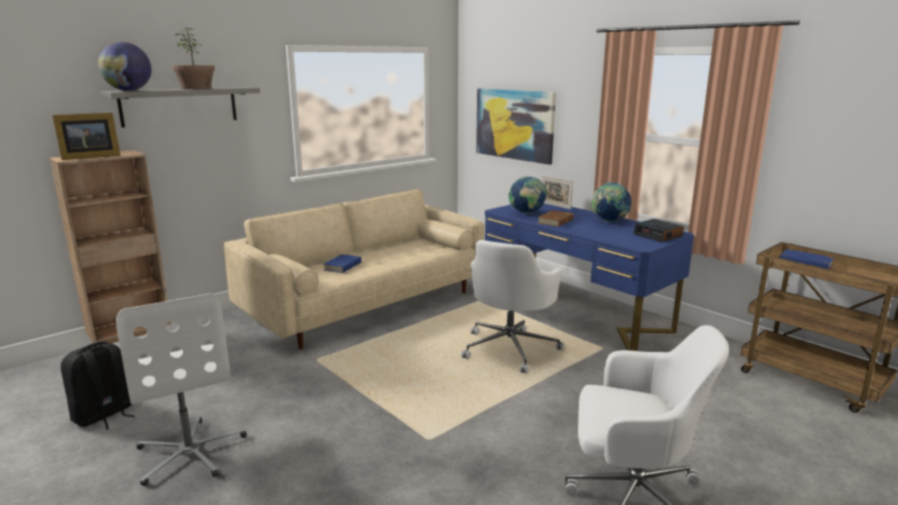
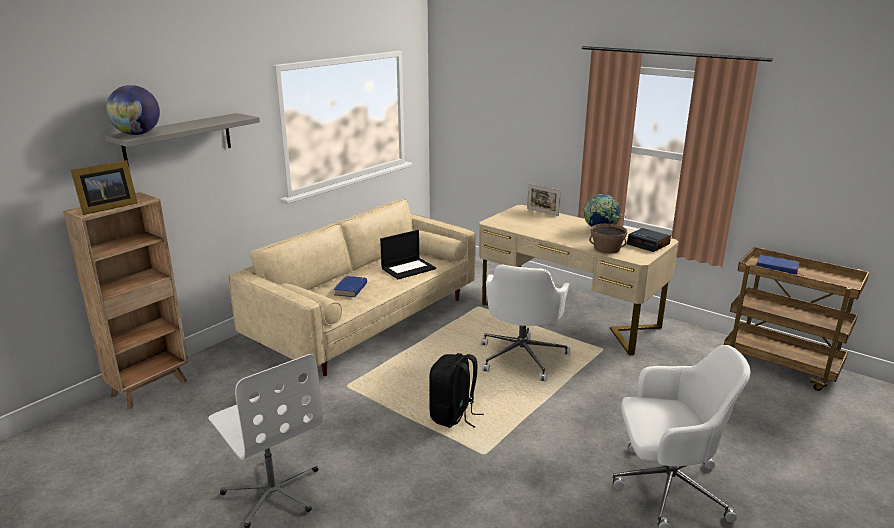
camera: 10 degrees left, 5 degrees up
black backpack [61,341,135,430] -> black backpack moved to [429,353,484,428]
potted plant [173,28,215,89] -> potted plant moved to [589,199,627,253]
picture [476,89,556,165] -> none
blue desk [485,204,694,351] -> beige desk [479,205,678,355]
globe [509,176,547,214] -> none
brown book [537,210,574,227] -> none
none -> laptop [380,230,436,279]

